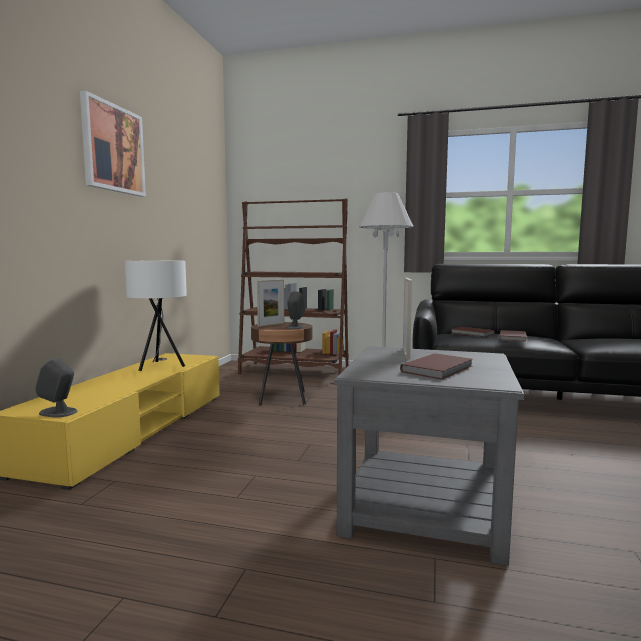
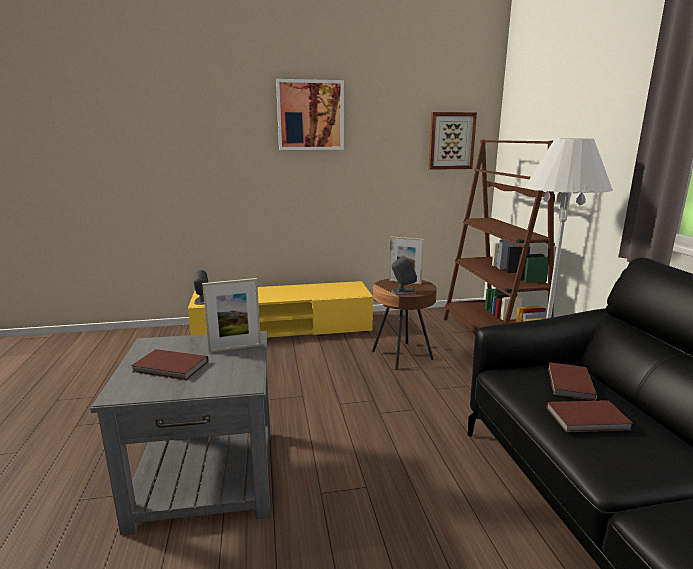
camera: 65 degrees right, 10 degrees up
white table lamp [125,261,187,371] -> none
none -> picture [428,112,477,170]

